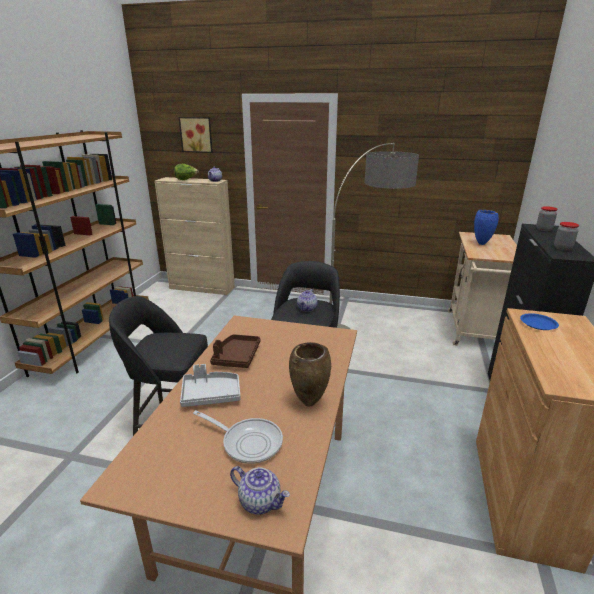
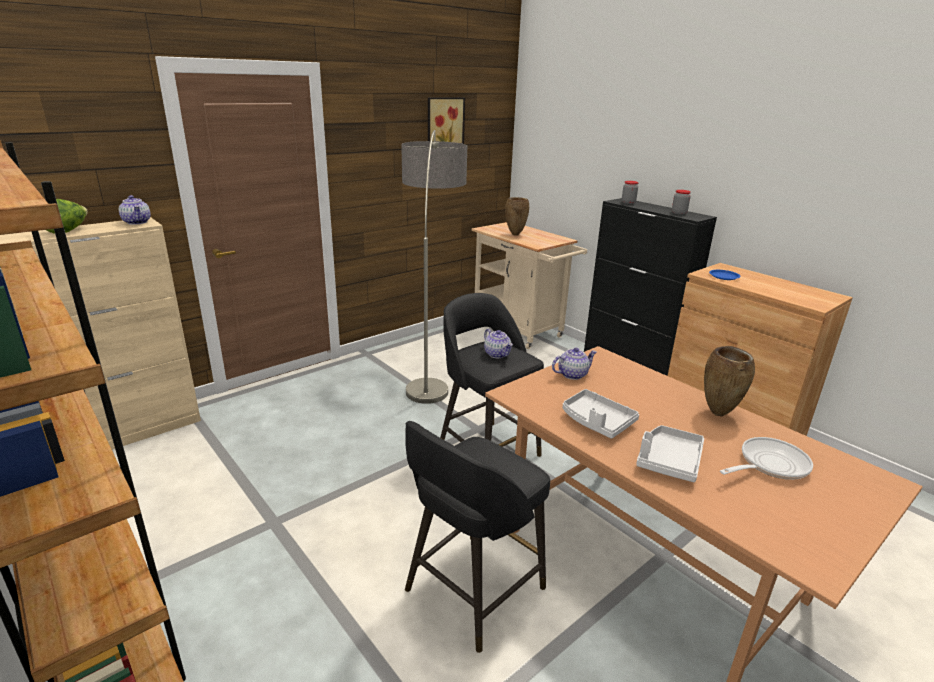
camera: 55 degrees left, 0 degrees up
picture [179,117,213,153] -> picture moved to [428,98,465,144]
brown tray [210,334,260,368] -> grey tray [563,389,639,439]
teapot [230,466,290,515] -> teapot moved to [552,348,597,380]
blue vase [474,210,499,245] -> brown vase [505,197,529,236]

